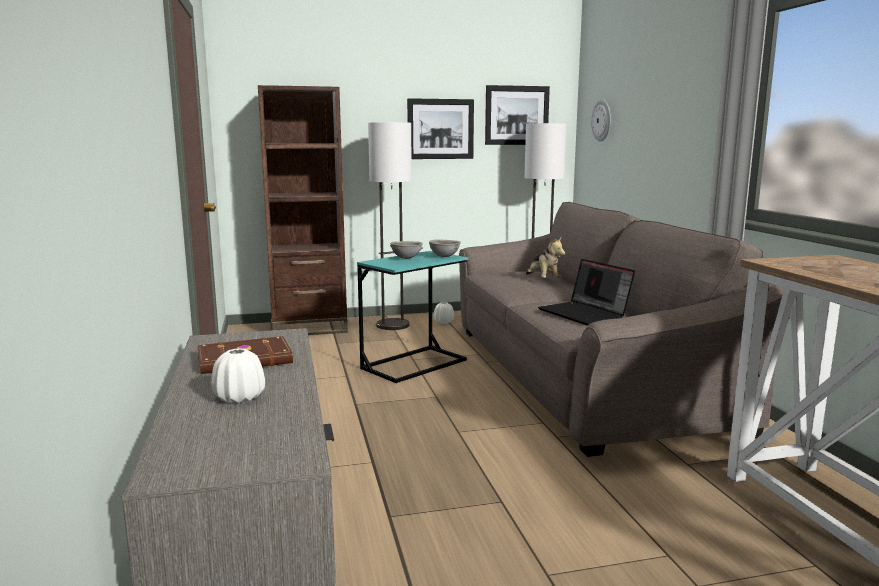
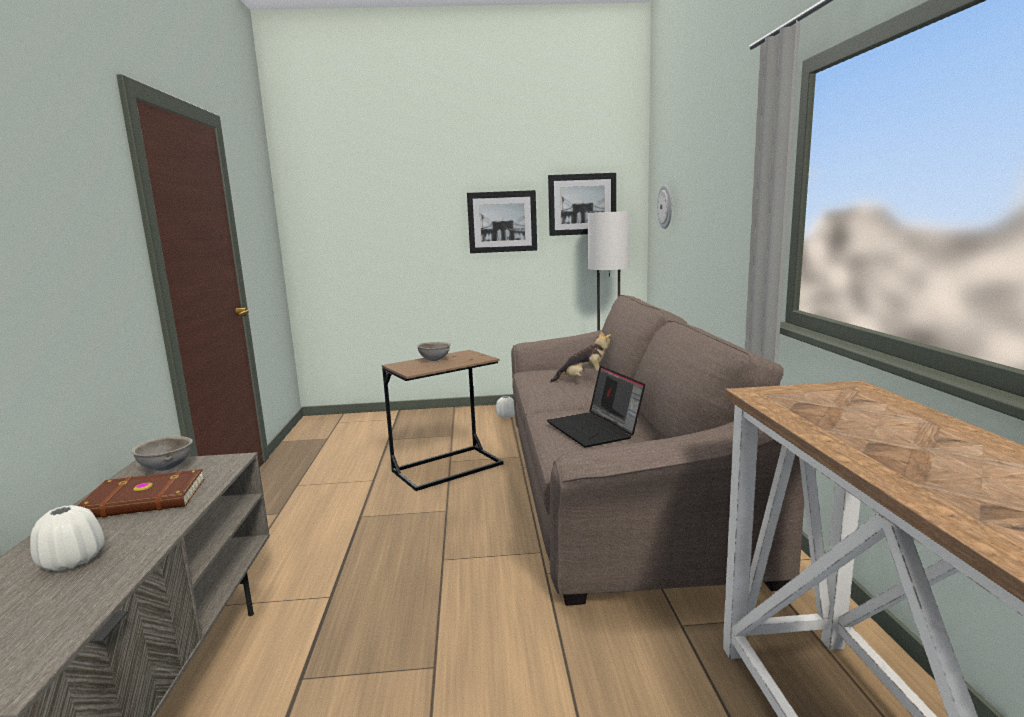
camera: 10 degrees right, 0 degrees up
brown bookcase [258,85,348,335] -> none
turquoise side table [357,251,469,383] -> brown side table [382,350,504,491]
floor lamp [368,122,412,330] -> none
grey bowl [429,239,461,257] -> grey bowl moved to [131,436,193,471]
plush toy [526,237,565,278] -> plush toy turned 75 degrees counterclockwise [550,331,611,383]

